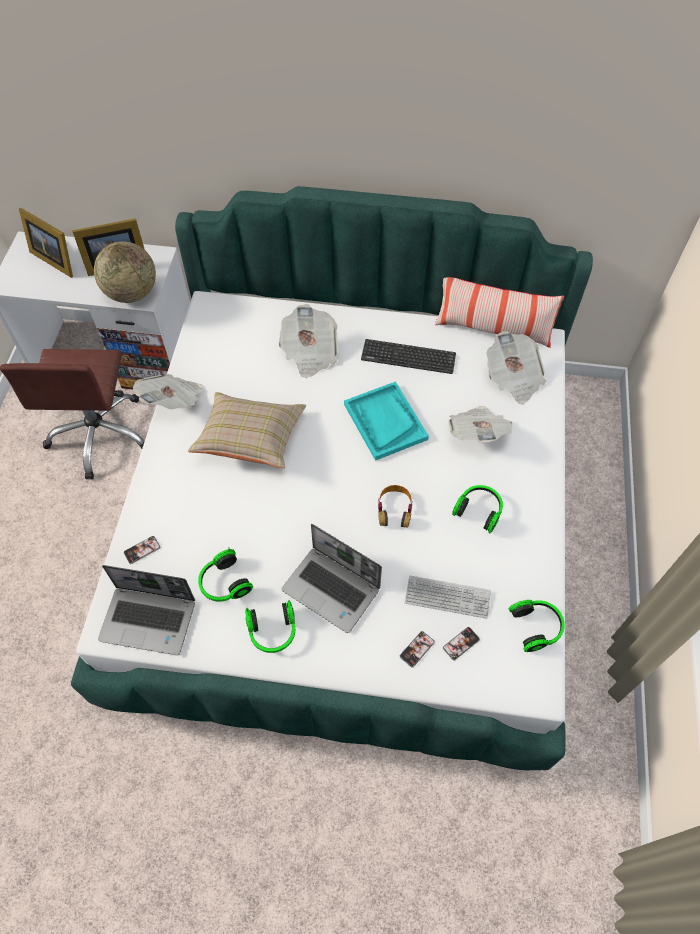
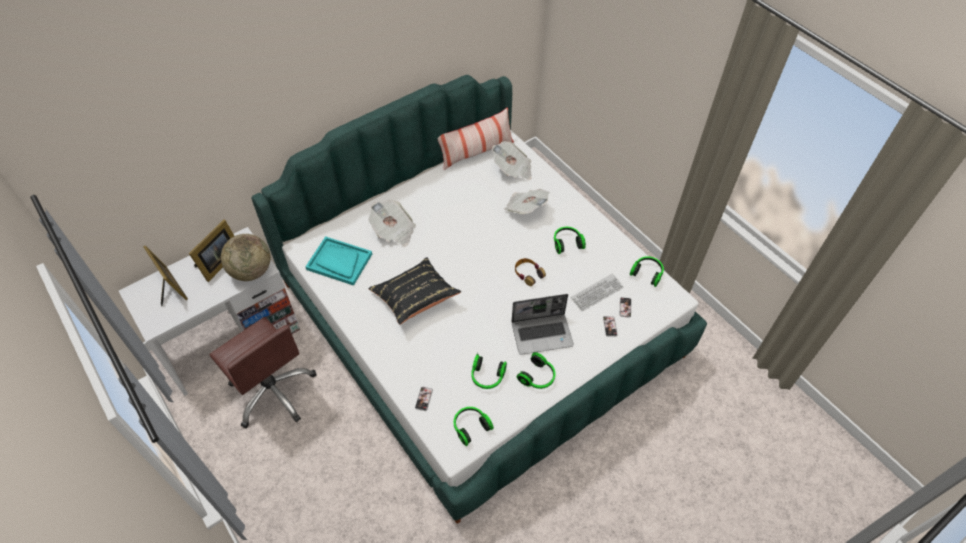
camera: 45 degrees left, 5 degrees down
picture frame [19,208,73,278] -> picture frame turned 120 degrees counterclockwise [143,246,188,307]
laptop [98,565,195,655] -> headphones [454,407,494,446]
newspaper [133,374,204,409] -> none
beige pillow [188,392,306,468] -> black pillow [368,257,461,325]
turquoise tray [344,381,429,461] -> turquoise tray moved to [305,236,372,286]
keyboard [361,339,456,374] -> none

